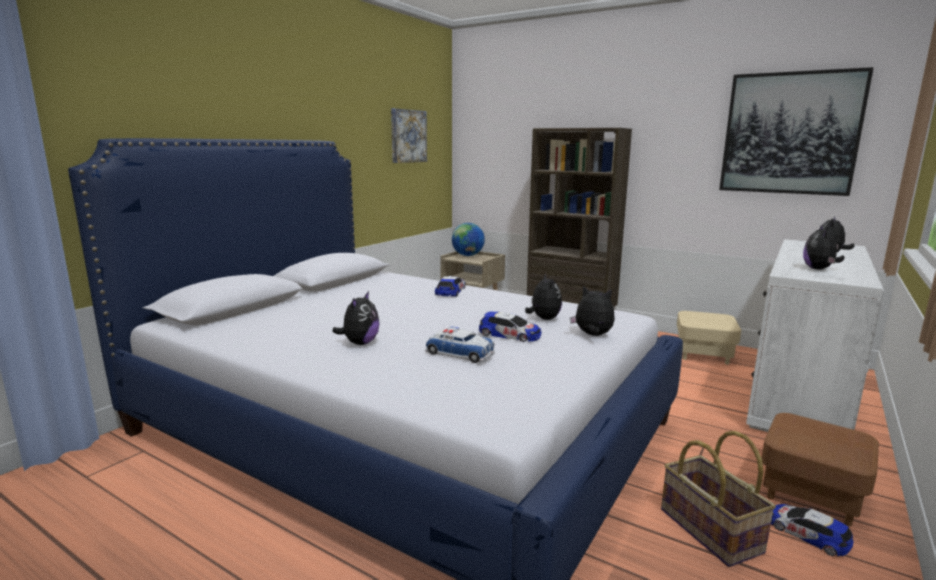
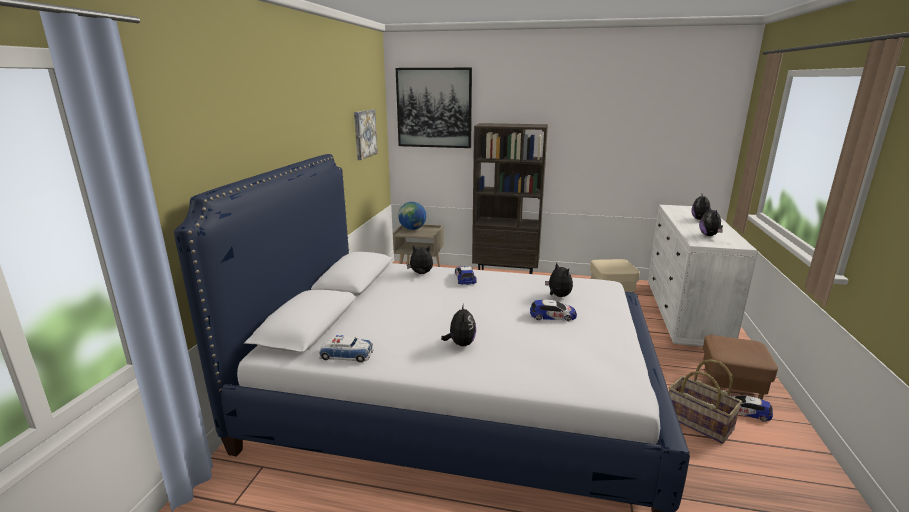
camera: 20 degrees left, 5 degrees up
toy car [425,327,495,363] -> toy car moved to [319,335,373,363]
plush toy [570,286,615,336] -> plush toy moved to [407,246,433,274]
picture [719,67,874,196] -> picture moved to [396,68,472,148]

